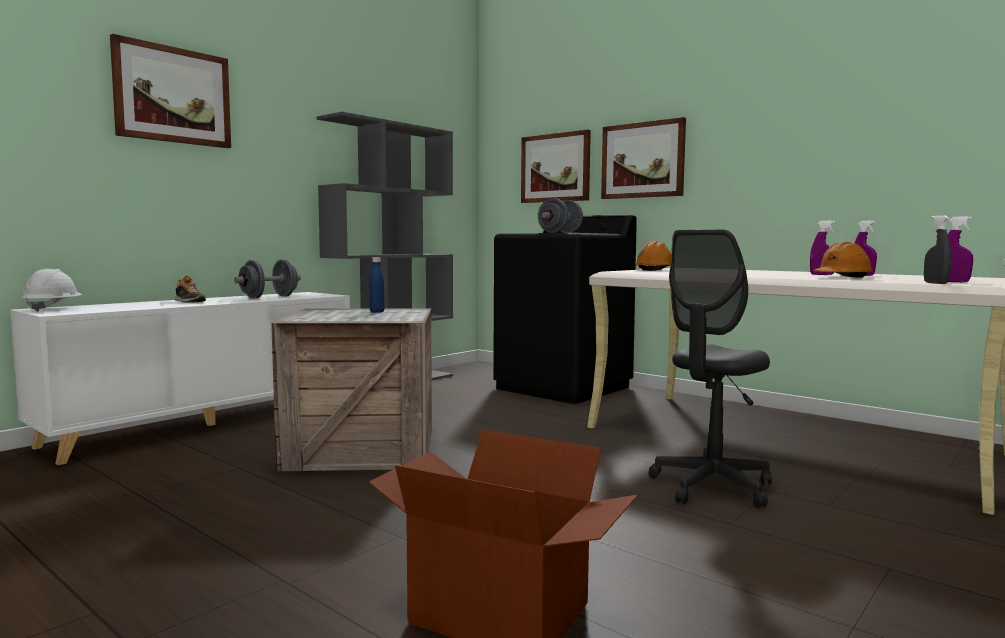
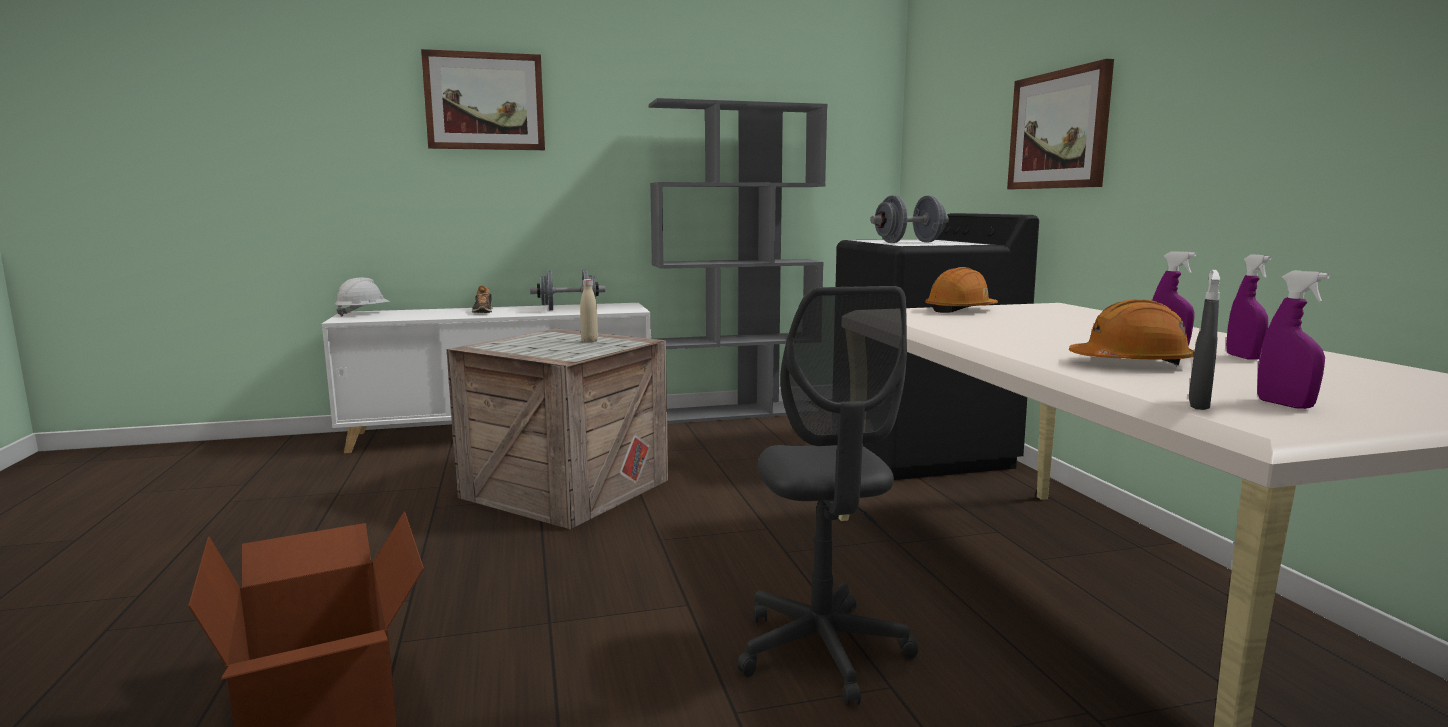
camera: 35 degrees right, 5 degrees up
blue bottle [369,257,385,313] -> beige bottle [580,279,598,343]
picture [521,129,591,203] -> none
grey office chair [649,230,772,508] -> grey office chair turned 90 degrees counterclockwise [737,286,918,706]

